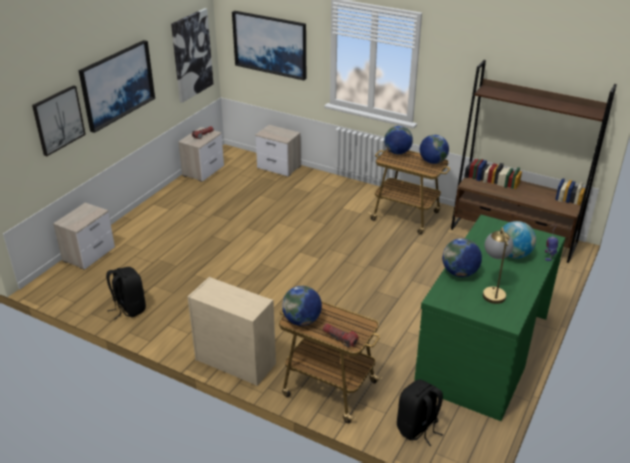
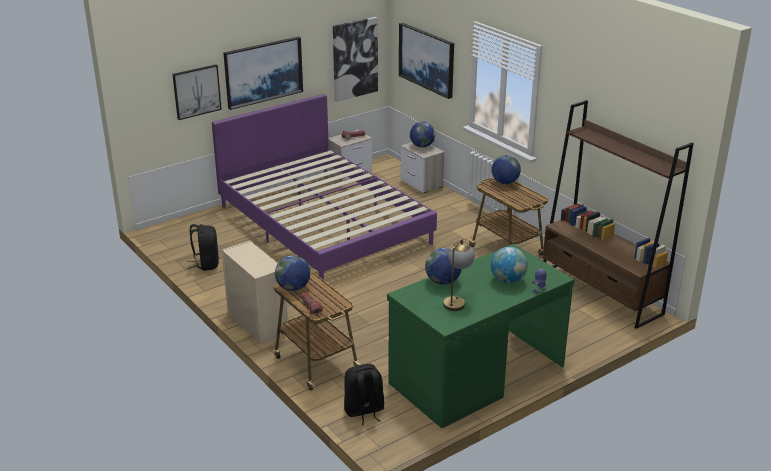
camera: 25 degrees right, 5 degrees down
nightstand [53,203,115,269] -> none
globe [420,135,449,164] -> globe moved to [410,122,435,147]
none -> purple bed [212,94,437,280]

